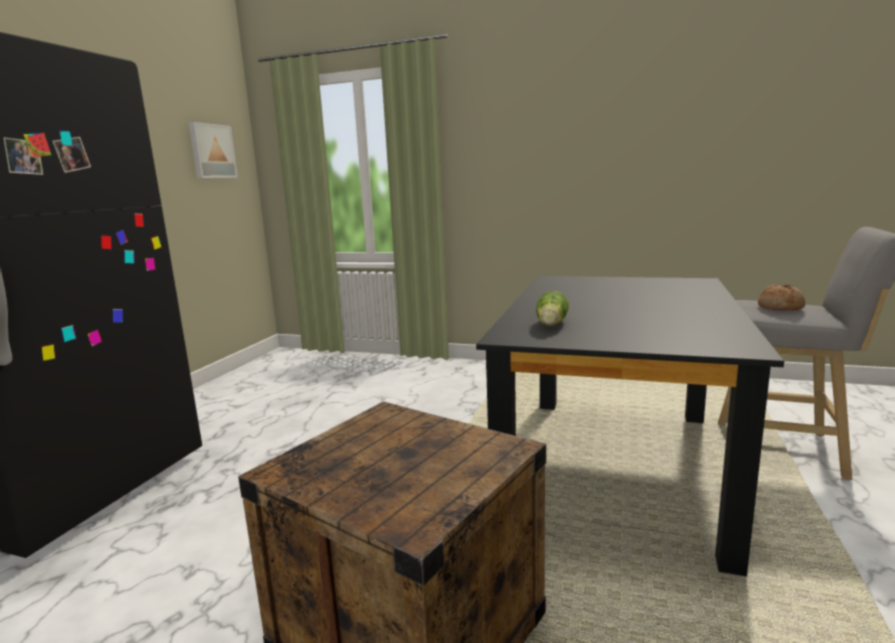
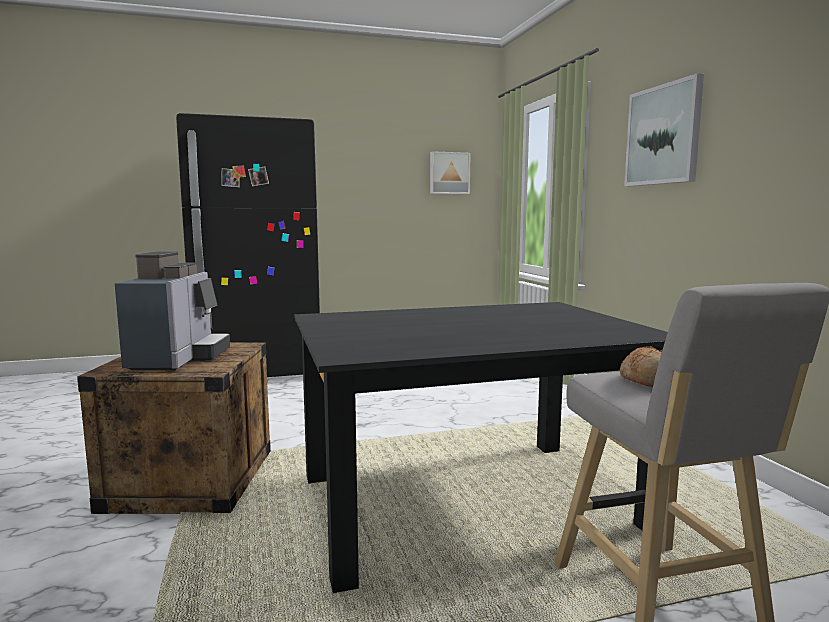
camera: 55 degrees right, 5 degrees down
lettuce [536,291,569,326] -> none
none -> coffee machine [115,251,230,370]
none -> picture [624,73,704,186]

